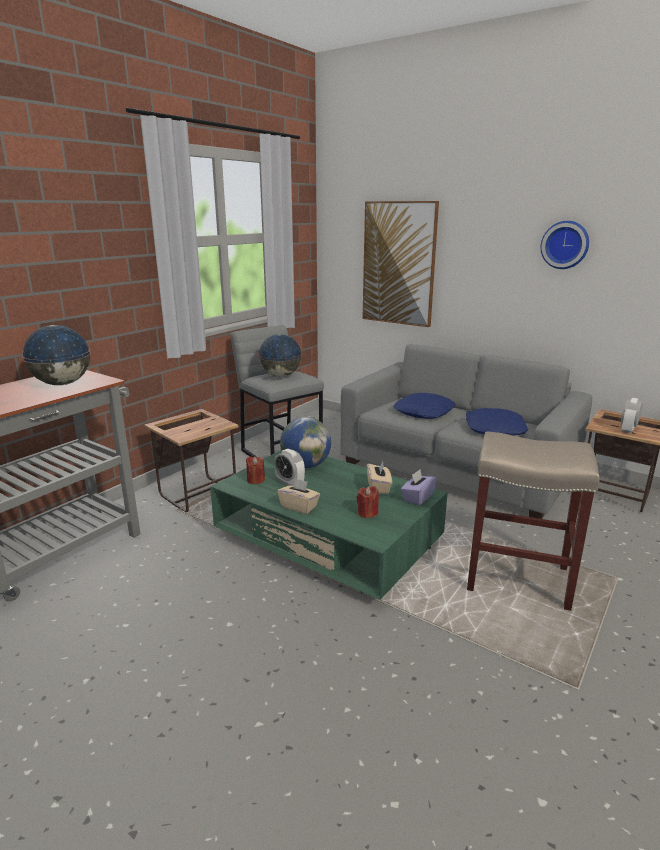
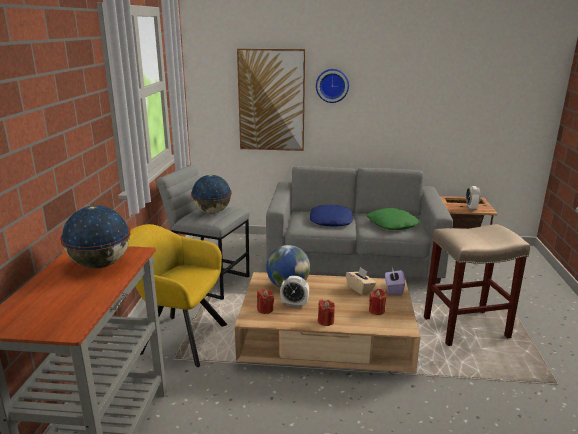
camera: 30 degrees left, 0 degrees up
side table [144,409,238,512] -> yellow armchair [128,224,227,367]
green coffee table [210,450,448,600] -> brown coffee table [235,272,421,374]
beige tissue box [277,478,320,514] -> red candle [318,300,335,326]
blue pillow [466,408,528,436] -> green pillow [367,208,420,230]
wall clock [541,221,589,269] -> wall clock moved to [316,69,349,103]

